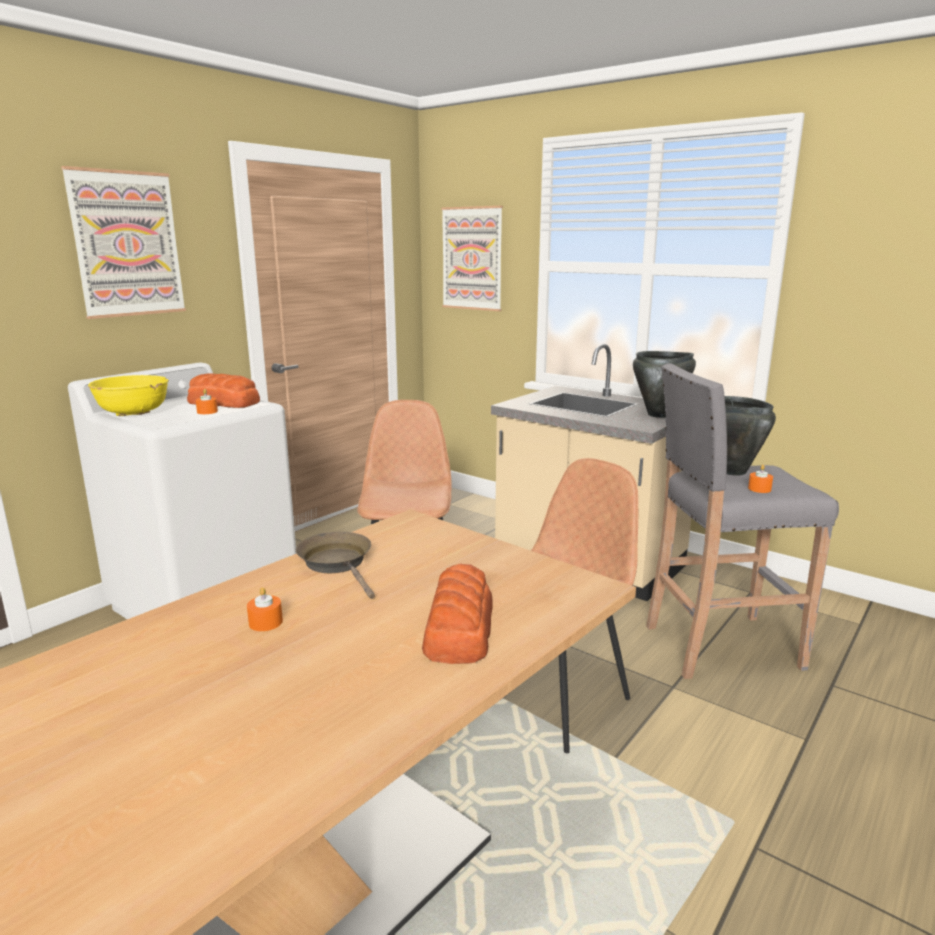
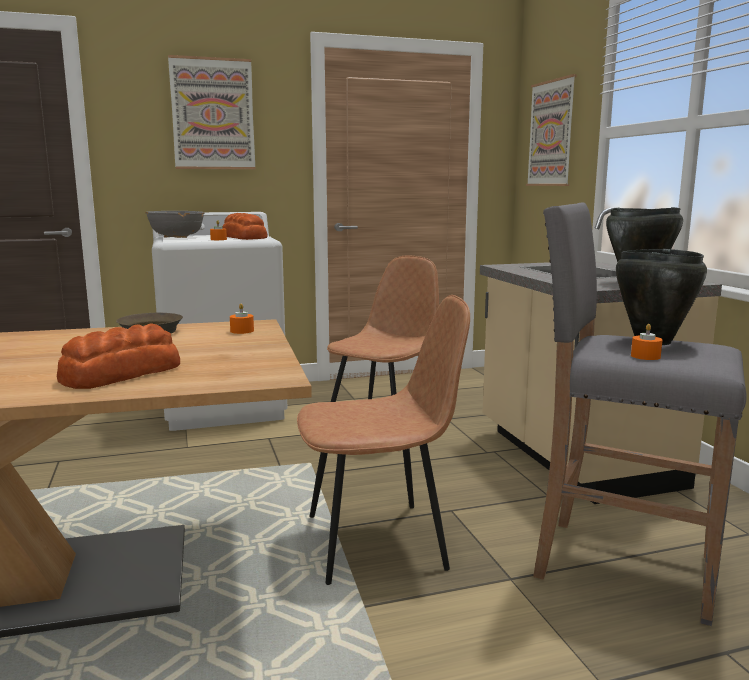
camera: 35 degrees right, 5 degrees down
yellow bowl [88,375,169,416] -> grey bowl [146,211,204,238]
orange candle [247,587,283,631] -> orange candle moved to [230,304,254,334]

